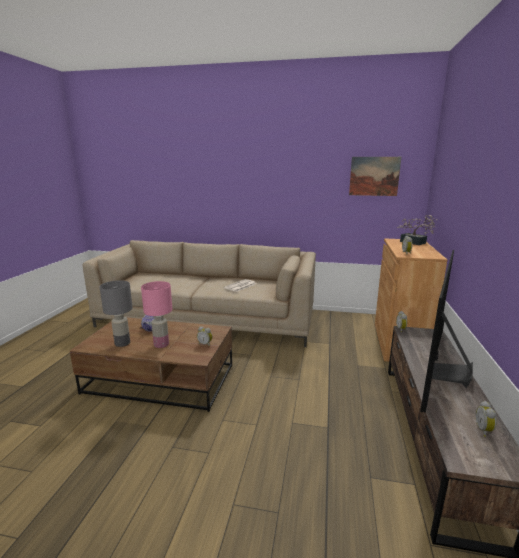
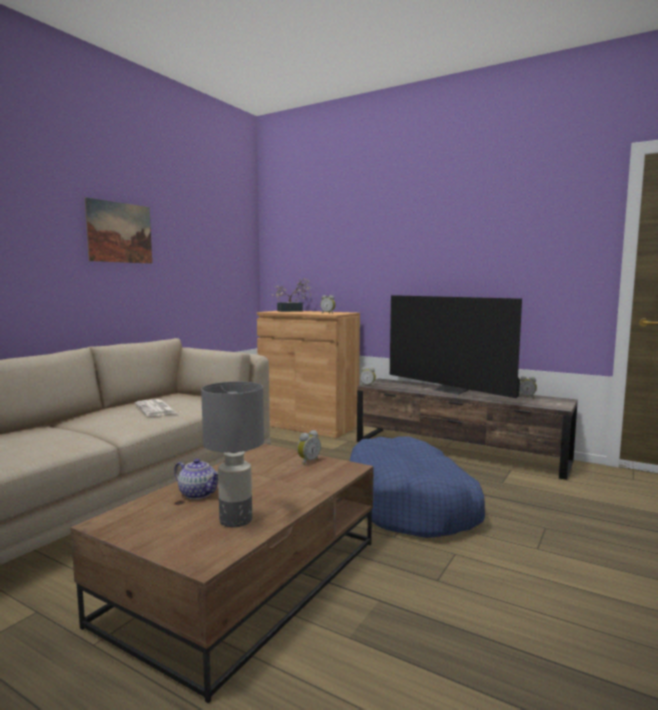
camera: 70 degrees left, 10 degrees down
pink table lamp [141,281,172,348] -> none
picture [349,157,401,196] -> picture moved to [85,197,152,264]
none -> blue dog bed [350,437,485,538]

